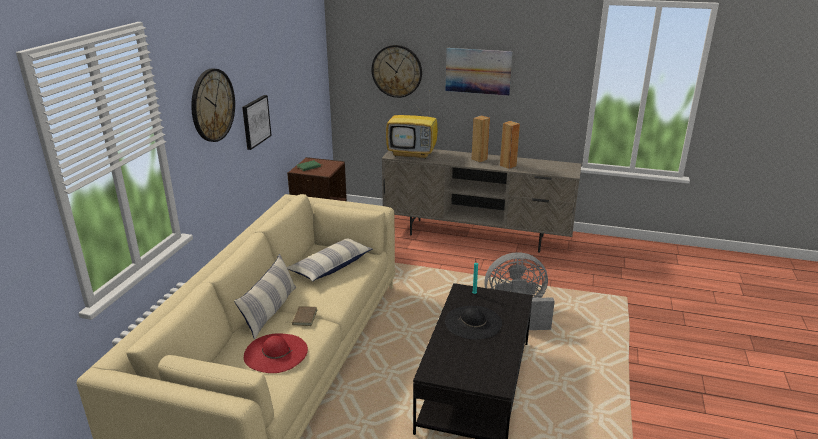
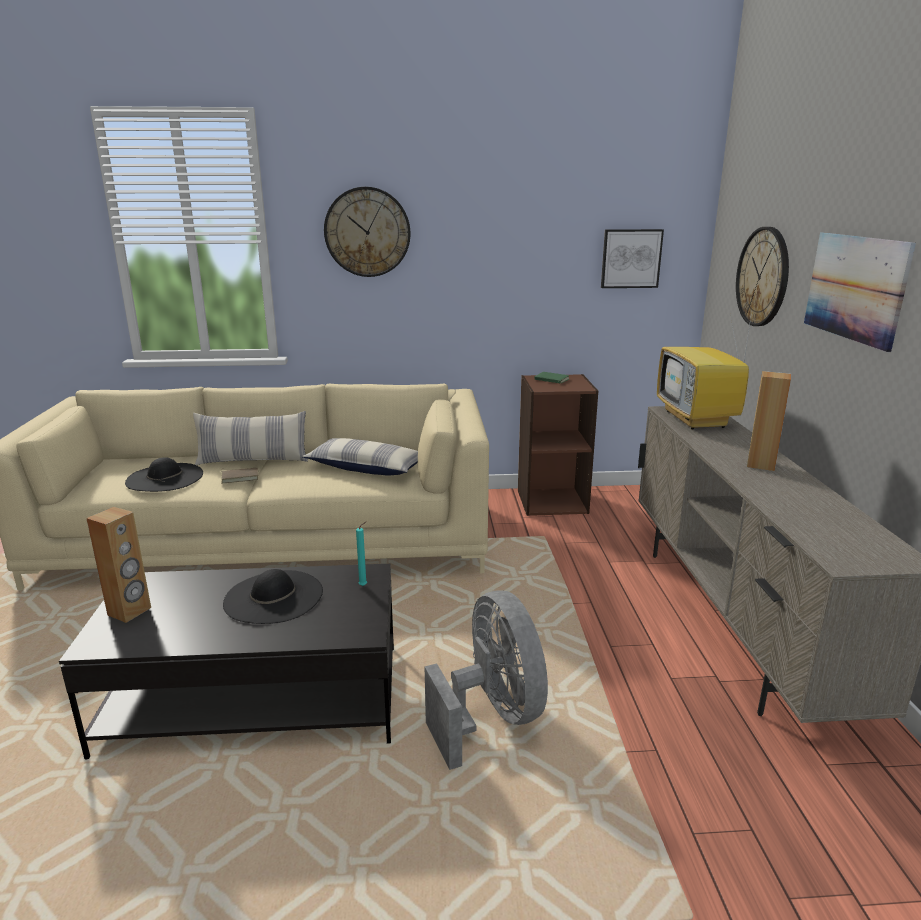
camera: 70 degrees right, 5 degrees down
picture [242,95,272,150] -> picture moved to [601,229,664,288]
red hat [244,334,308,373] -> black hat [125,457,203,492]
brown speaker [500,121,520,169] -> brown speaker moved to [86,507,151,623]

